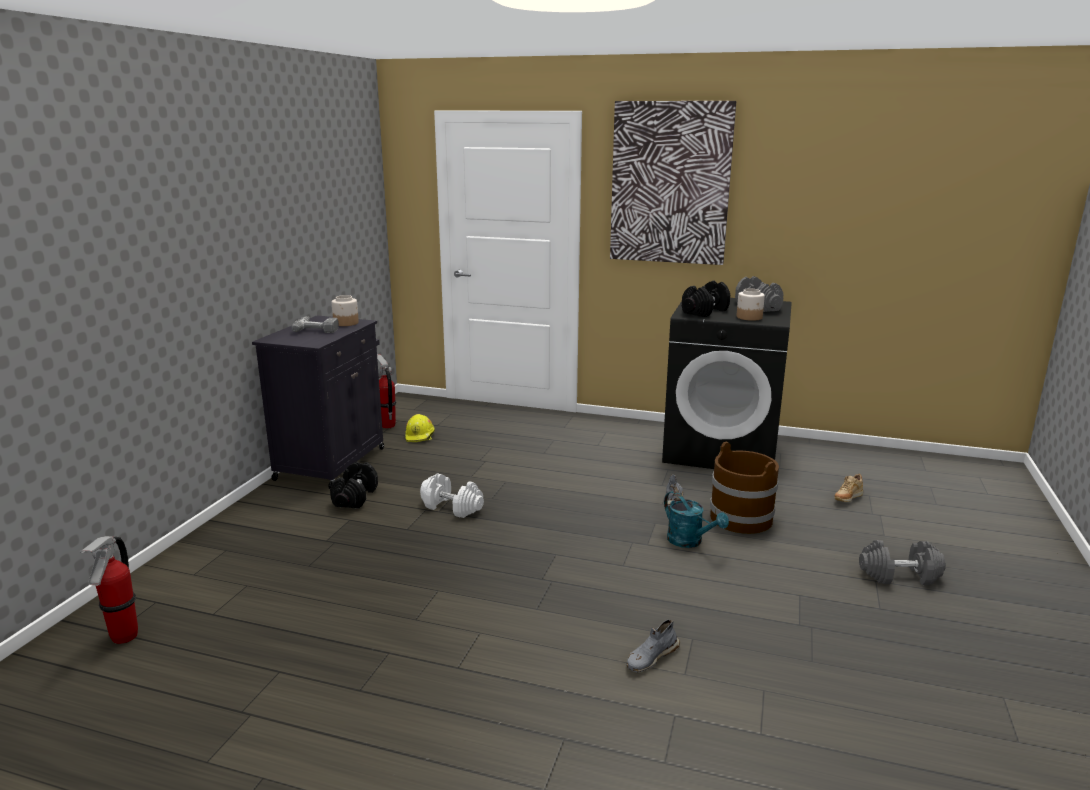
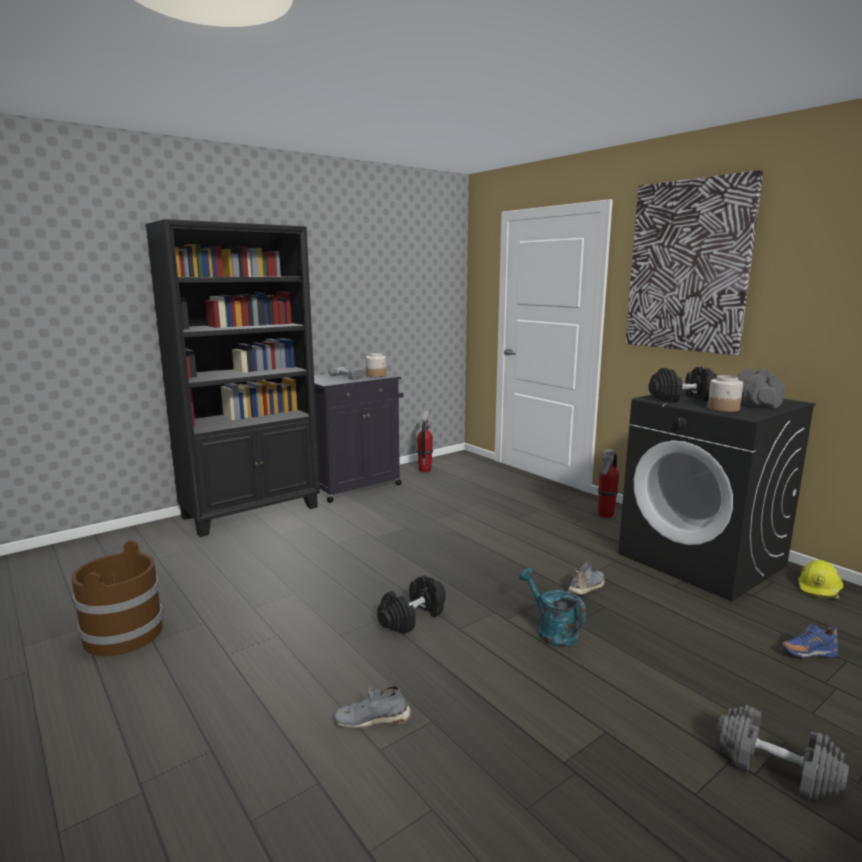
camera: 35 degrees right, 5 degrees down
fire extinguisher [80,536,138,644] -> fire extinguisher moved to [598,449,619,518]
black dumbbell [330,462,378,509] -> black dumbbell moved to [377,575,446,634]
yellow hard hat [405,414,435,442] -> yellow hard hat moved to [798,560,843,599]
white dumbbell [420,473,484,518] -> none
turquoise watering can [664,491,729,548] -> turquoise watering can turned 150 degrees clockwise [519,568,586,648]
brown bucket [710,441,779,534] -> brown bucket moved to [72,540,163,656]
beige shoe [835,474,863,502] -> blue shoe [782,624,838,658]
none -> black bookcase [145,219,320,537]

